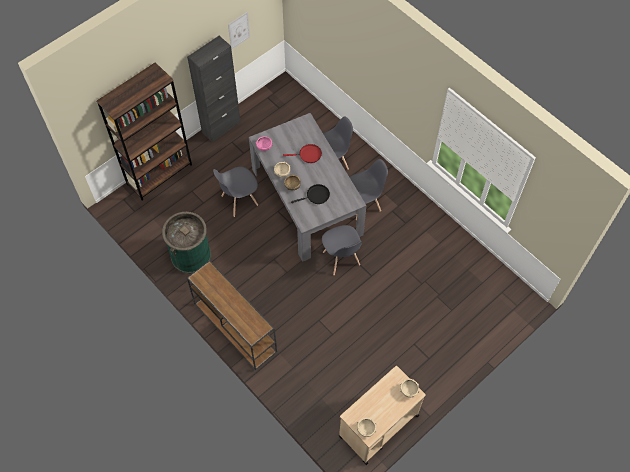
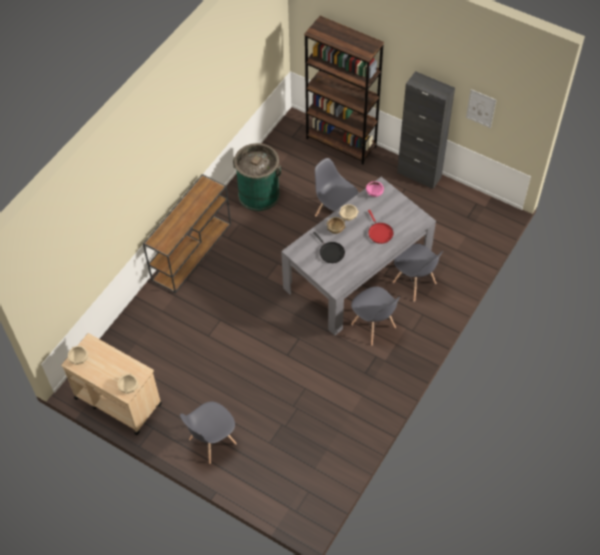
camera: 75 degrees right, 5 degrees down
grey chair [322,225,362,275] -> grey chair moved to [180,401,237,464]

